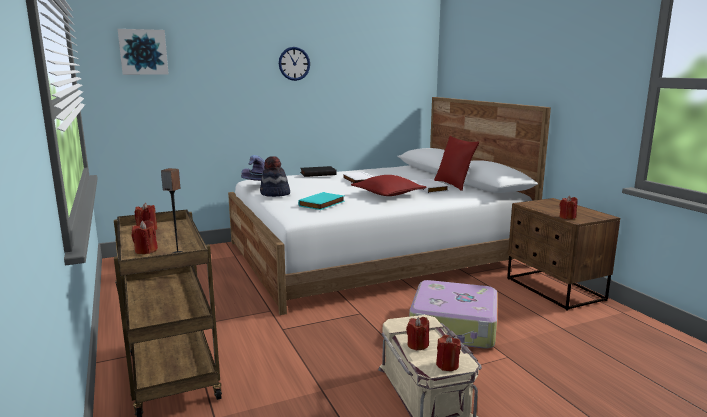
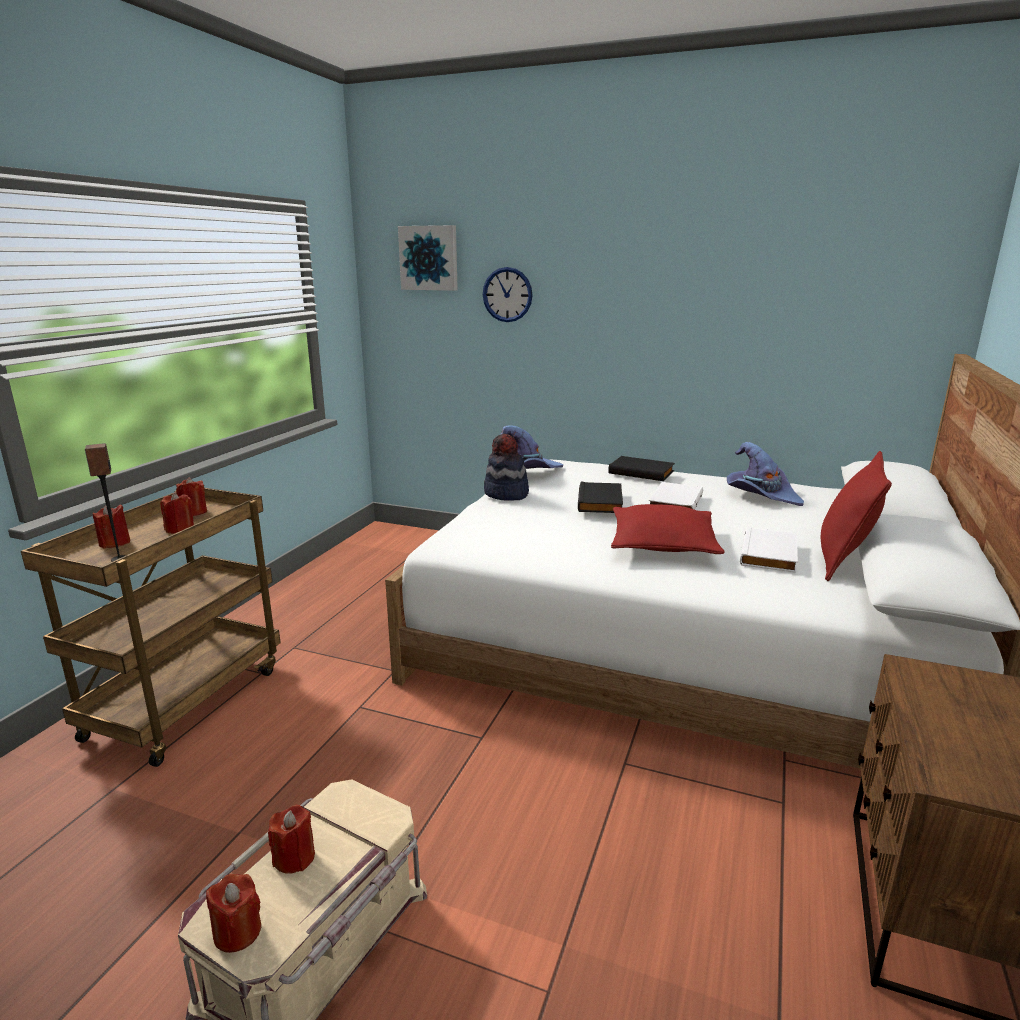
camera: 45 degrees right, 5 degrees up
wall clock [279,47,310,81] -> wall clock moved to [483,267,533,322]
turquoise book [298,192,345,210] -> none
suitcase [409,280,497,349] -> none
red candle [559,196,578,219] -> red candle moved to [160,492,194,534]
none -> black book [578,482,623,513]
none -> purple hat [727,442,804,506]

